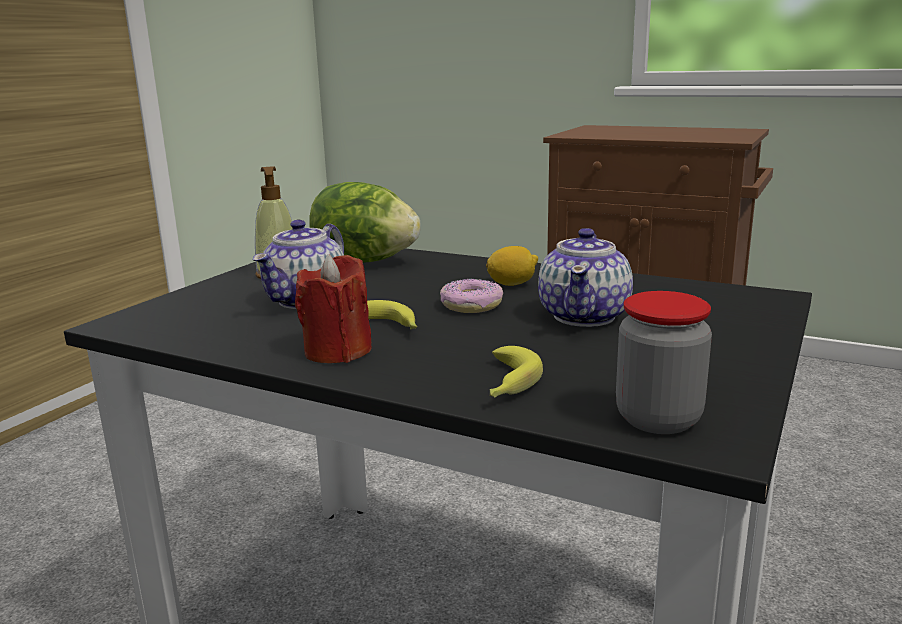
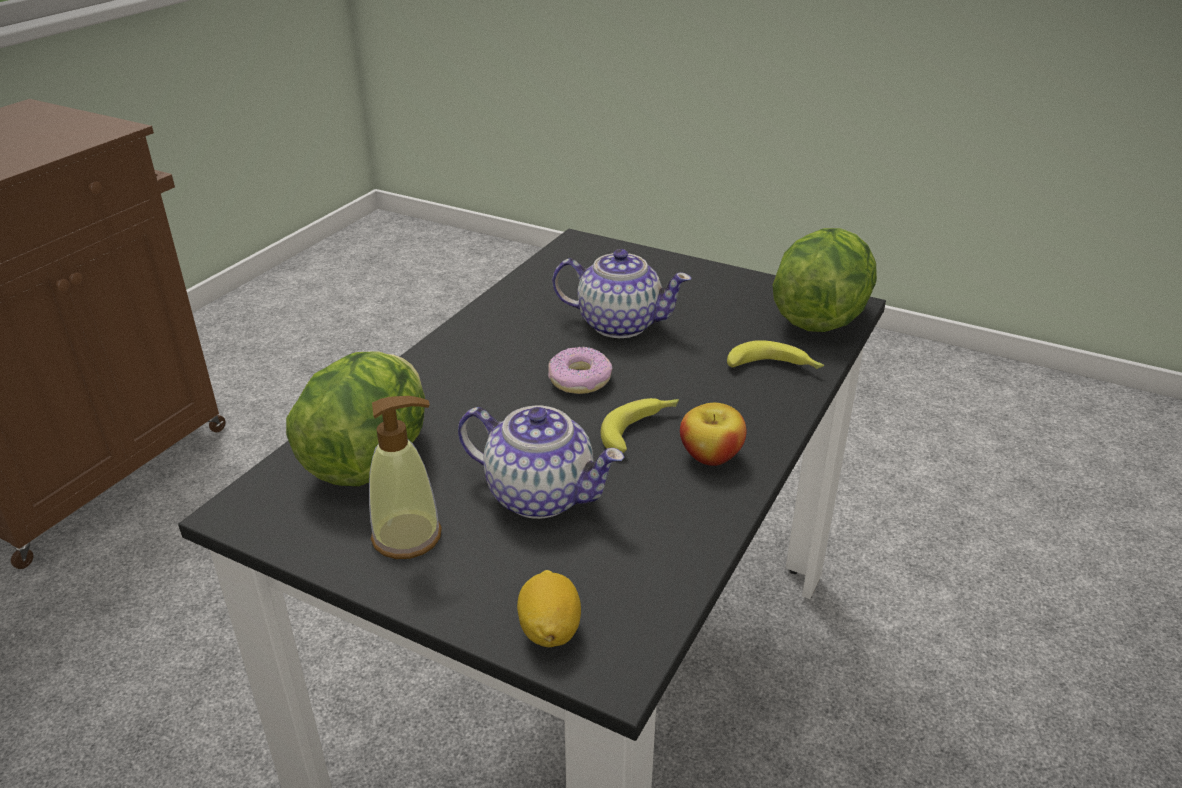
camera: 90 degrees left, 15 degrees up
red candle [295,254,372,363] -> apple [680,403,746,466]
lemon [486,246,538,286] -> lemon moved to [517,570,581,647]
jar [616,291,712,434] -> lettuce [773,228,877,332]

